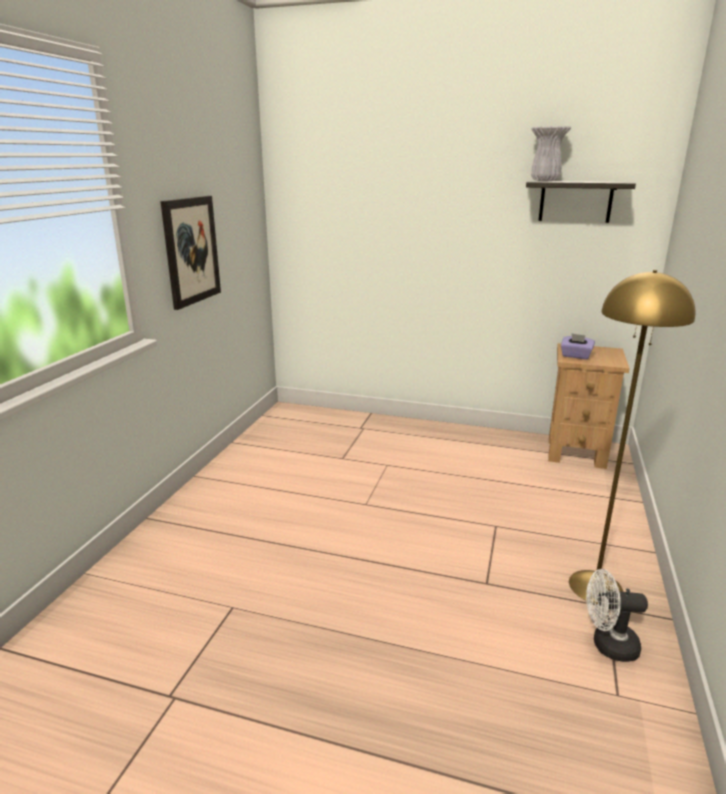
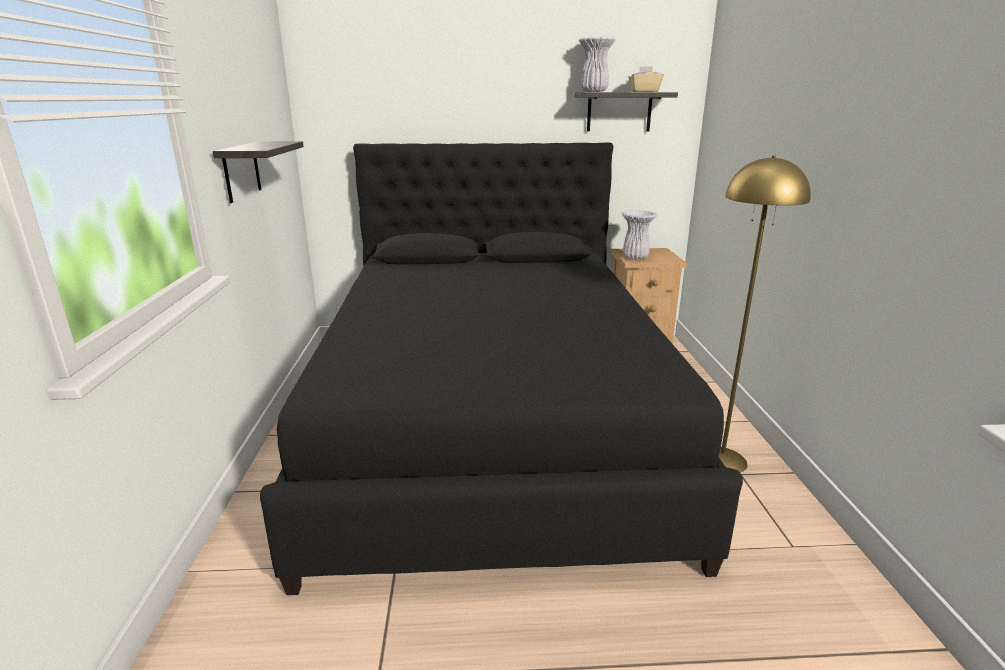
camera: 20 degrees left, 0 degrees up
picture [160,196,221,310] -> shelf [213,141,304,203]
purple tissue box [561,333,595,359] -> white vase [622,210,657,260]
white fan [586,569,648,662] -> none
none -> black bed [260,143,743,595]
none -> beige tissue box [629,66,663,92]

